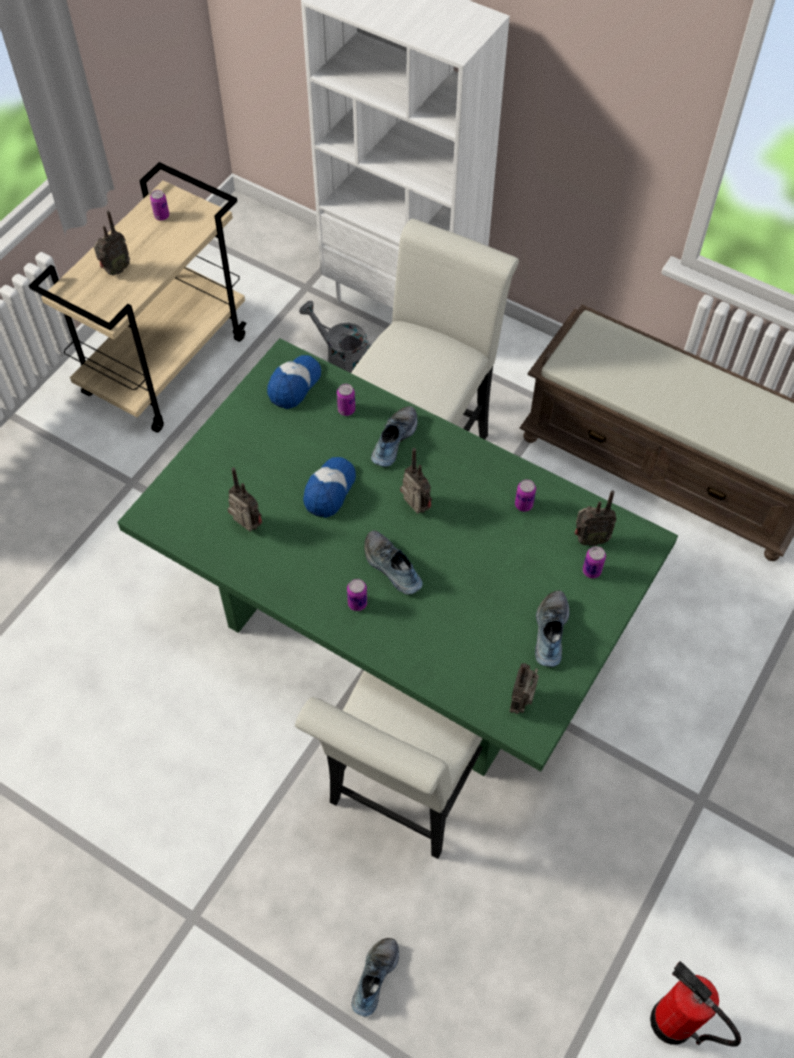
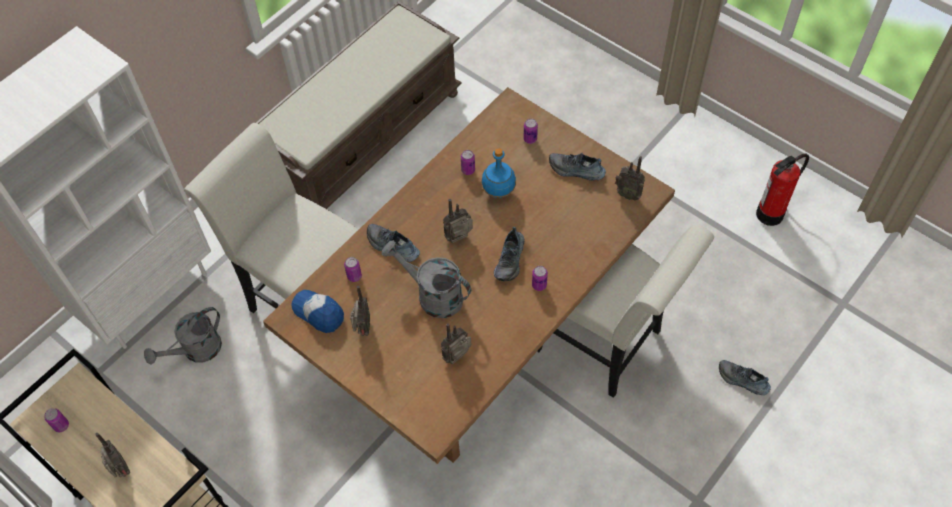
camera: 80 degrees left, 0 degrees up
green dining table [117,338,678,776] -> brown dining table [263,87,675,464]
cap [303,457,356,518] -> grey watering can [381,240,471,318]
shoe [364,531,423,595] -> shoe turned 45 degrees counterclockwise [494,227,525,281]
radio [575,490,616,546] -> radio moved to [350,286,370,336]
none -> blue bottle [481,148,516,198]

